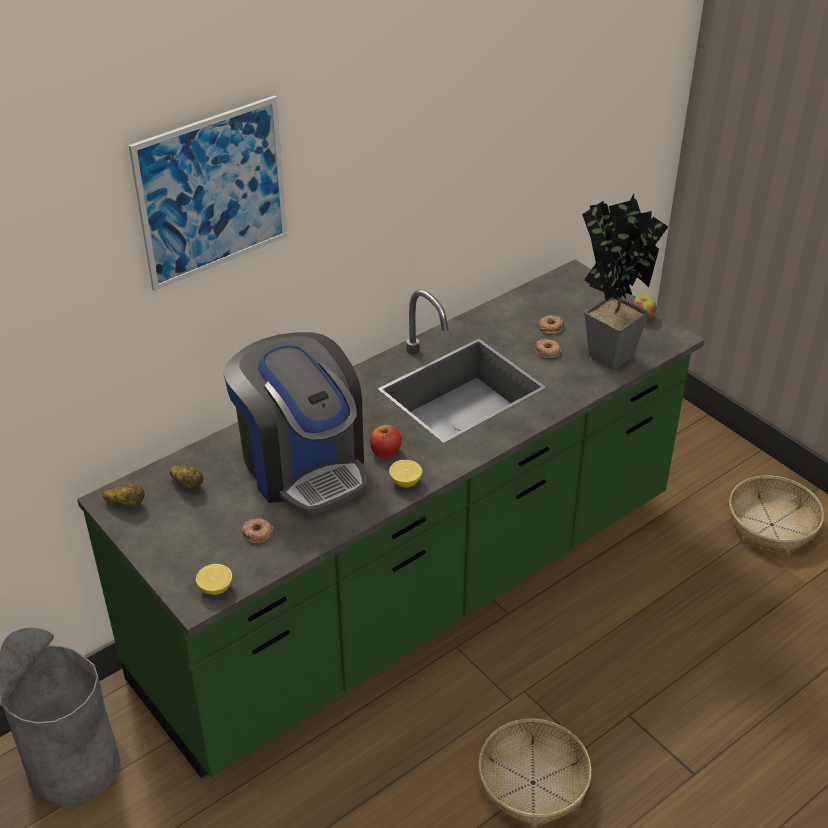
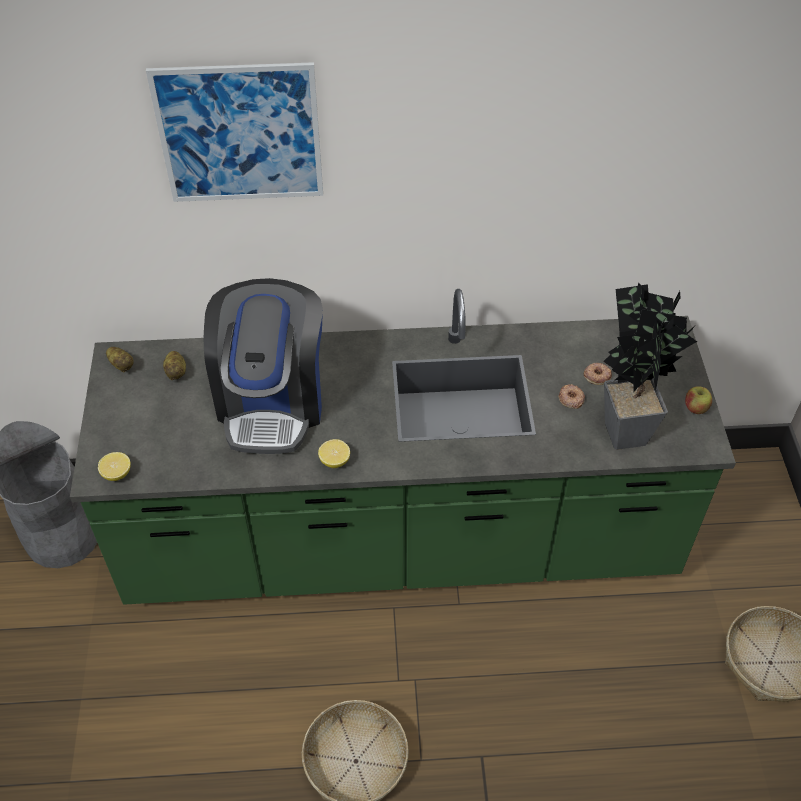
camera: 35 degrees right, 10 degrees up
donut [241,519,274,543] -> none
apple [370,425,402,458] -> none

